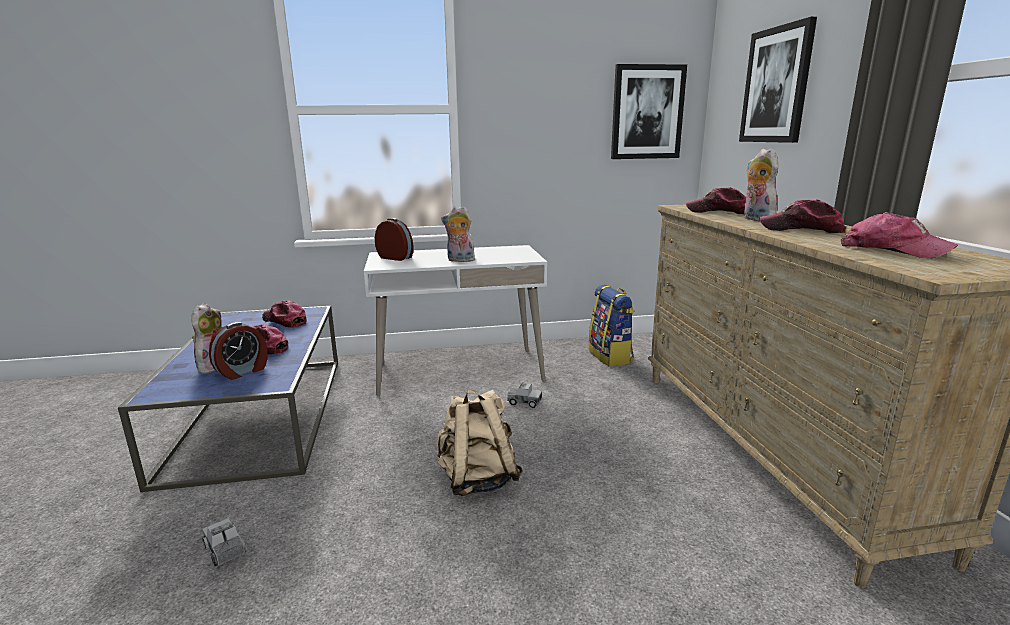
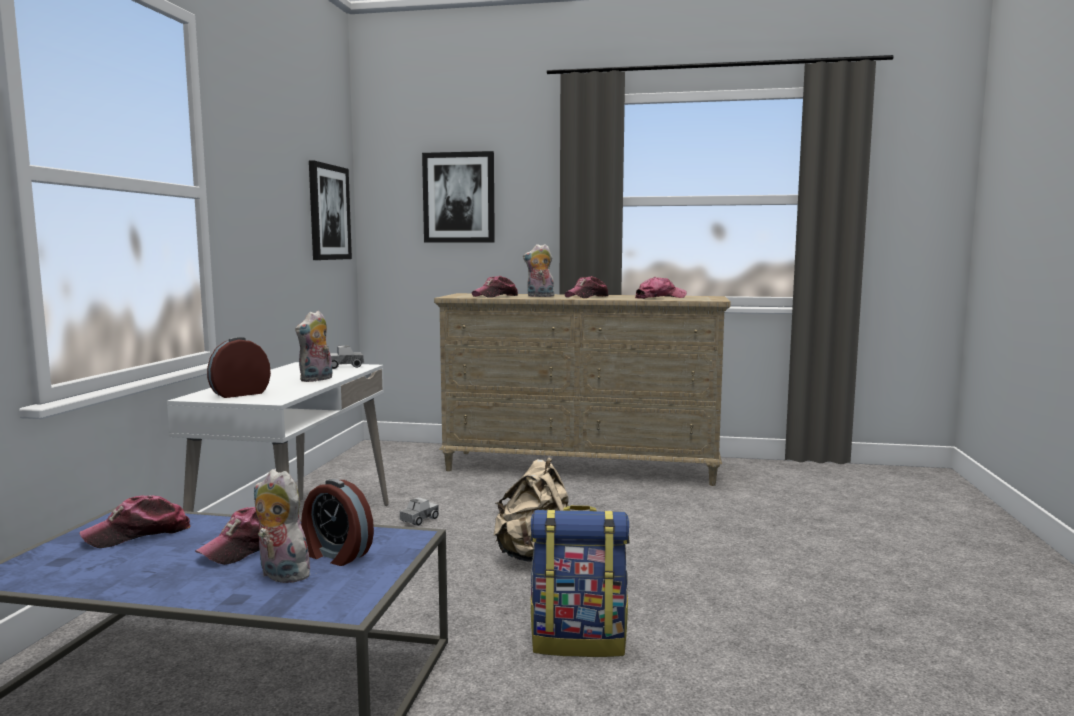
camera: 70 degrees left, 10 degrees down
toy truck [202,518,247,566] -> toy truck moved to [330,345,364,369]
alarm clock [209,322,268,380] -> alarm clock turned 150 degrees clockwise [301,479,374,566]
backpack [588,285,634,366] -> backpack moved to [530,505,629,657]

